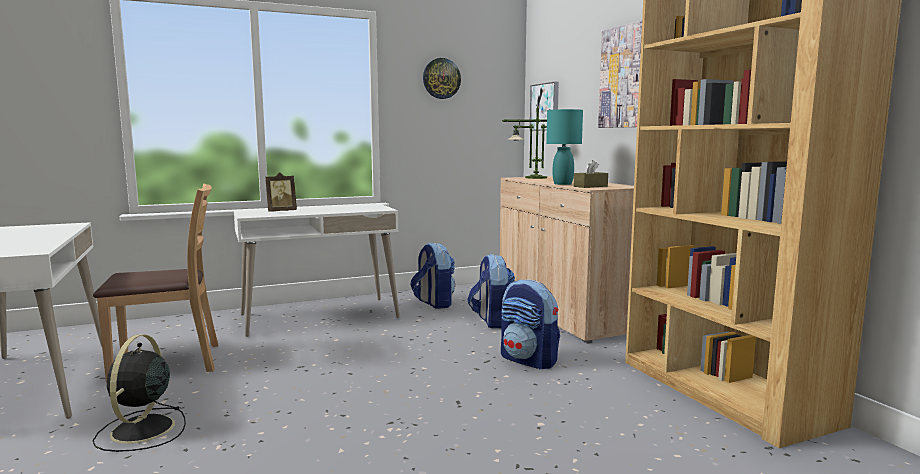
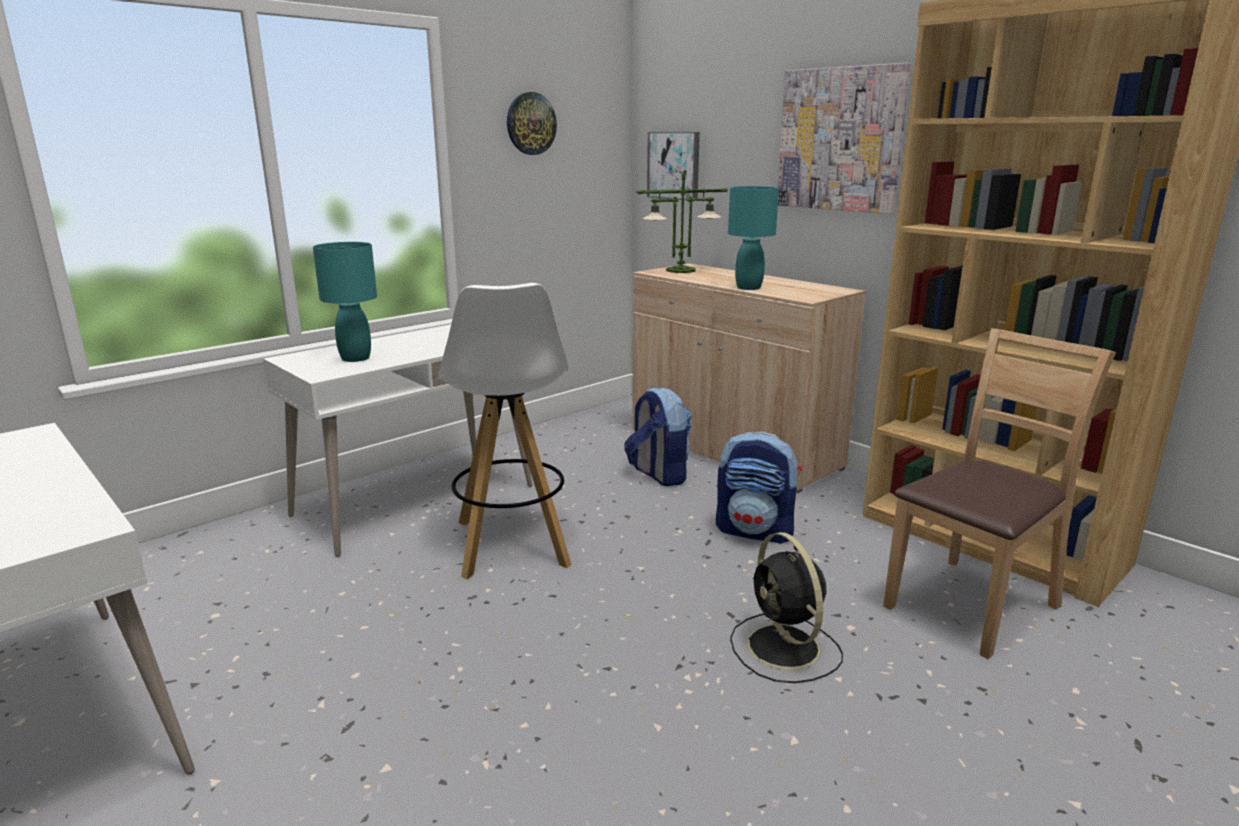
camera: 20 degrees left, 10 degrees up
brown chair [93,184,219,383] -> brown chair moved to [883,328,1116,659]
black fan [93,334,186,452] -> black fan moved to [730,532,843,683]
picture frame [265,172,297,212] -> turquoise table lamp [313,242,377,362]
backpack [411,242,455,309] -> none
brown tissue box [574,160,608,188] -> none
none -> white stool [438,283,572,579]

